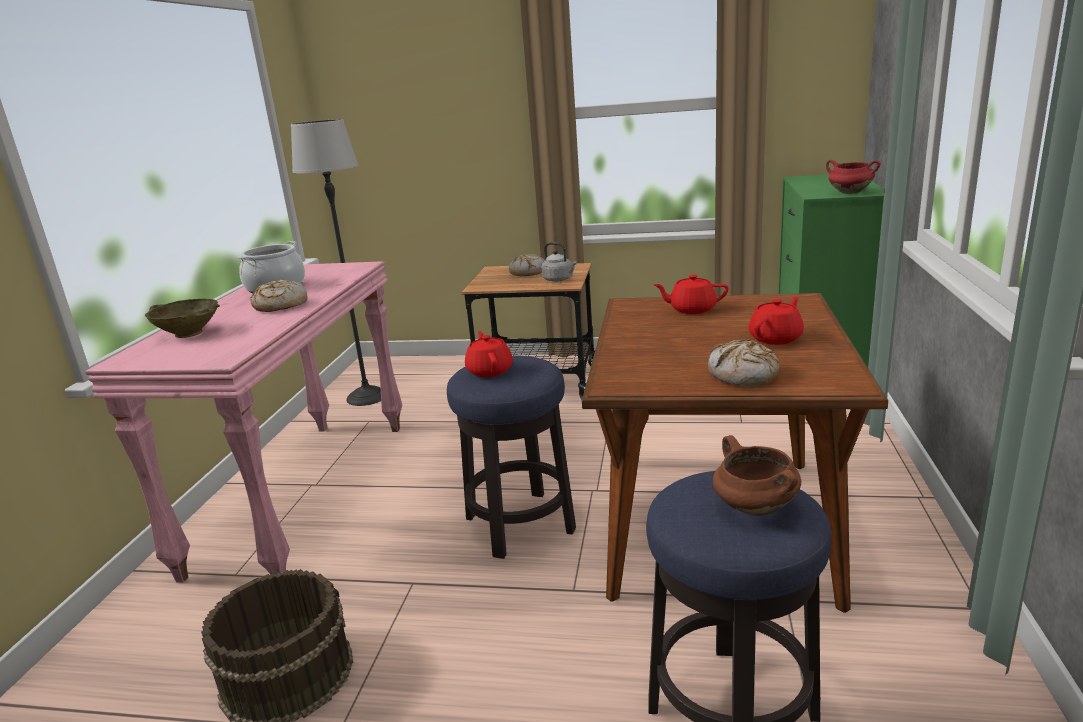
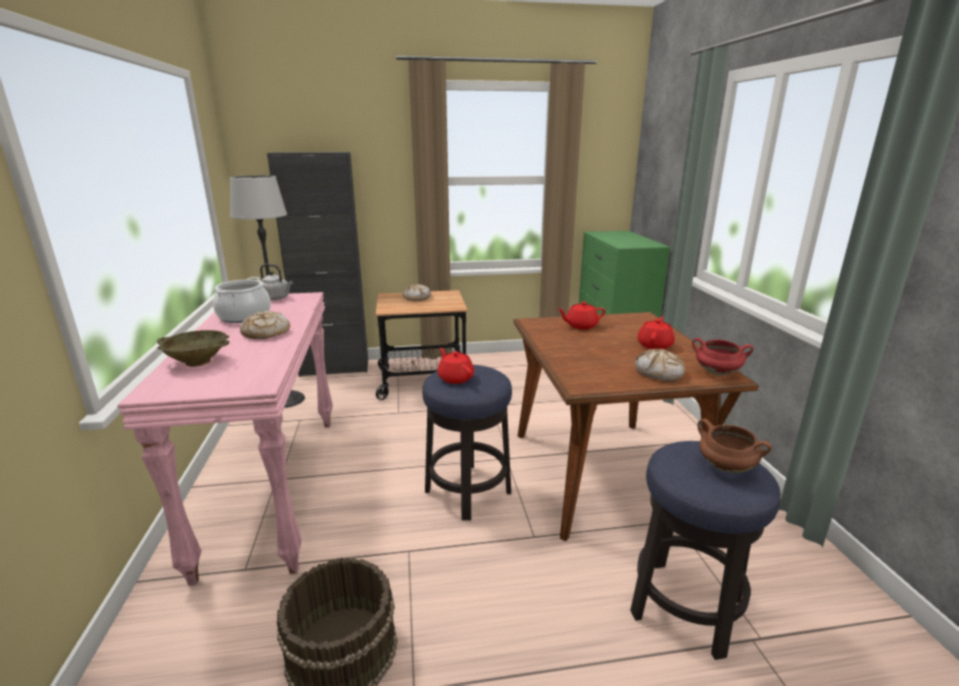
camera: 20 degrees left, 0 degrees up
grey kettle [541,242,577,282] -> grey kettle moved to [260,264,293,300]
red cooking pot [826,160,880,194] -> red cooking pot moved to [692,338,753,376]
none -> black cabinet [267,152,368,377]

